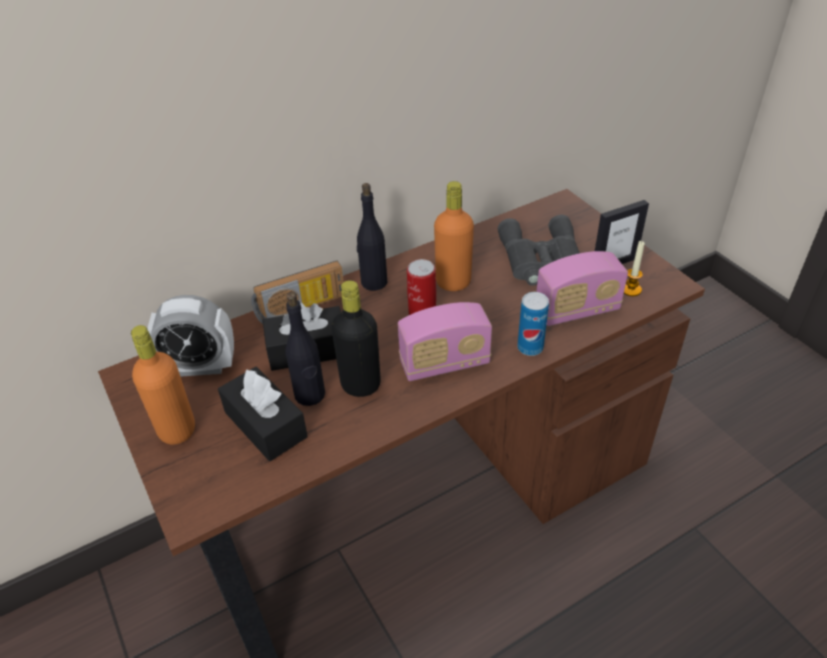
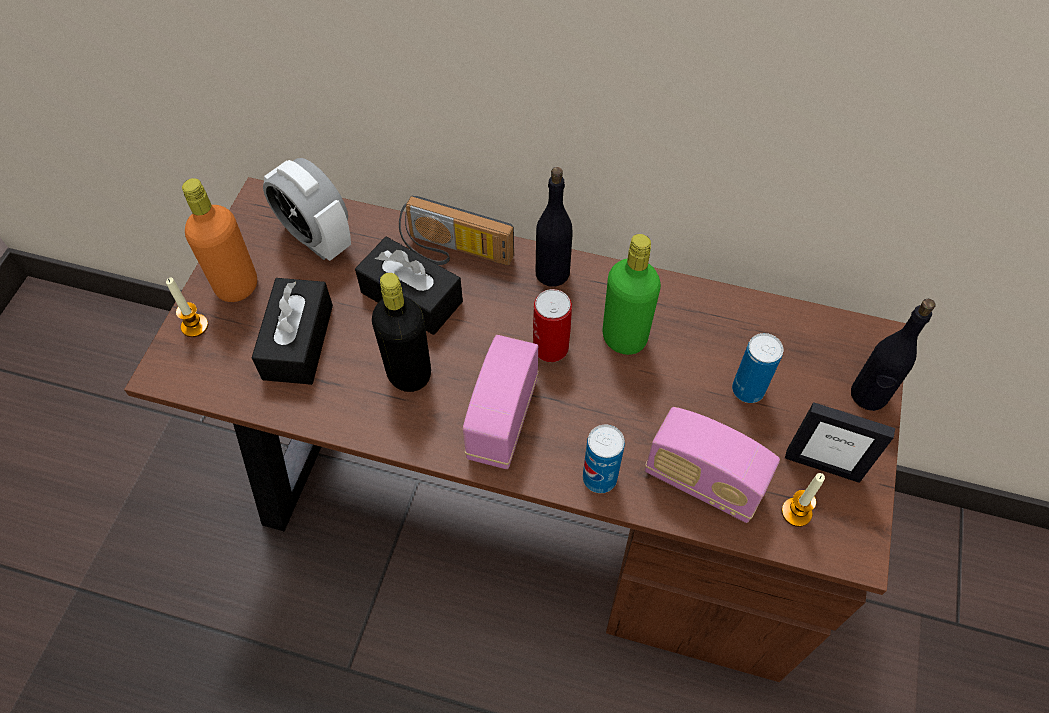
camera: 45 degrees right, 15 degrees up
black bottle [285,292,325,406] -> black bottle moved to [851,299,935,411]
radio [398,302,492,381] -> radio turned 75 degrees clockwise [463,335,539,469]
orange bottle [434,181,474,291] -> green bottle [603,234,661,355]
grey binoculars [498,215,580,286] -> can [732,333,783,403]
none -> candle [166,278,208,337]

